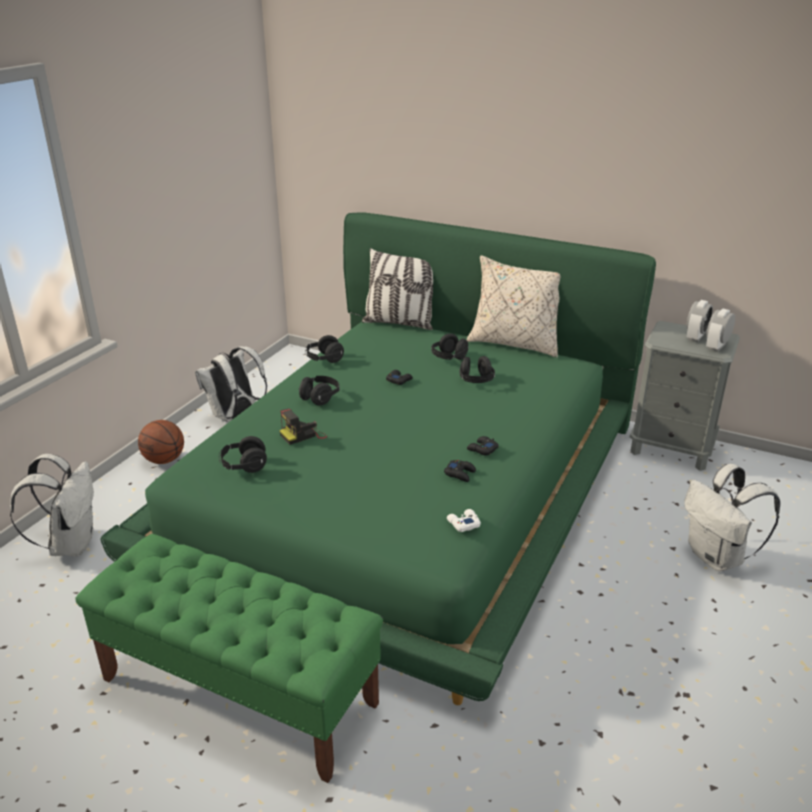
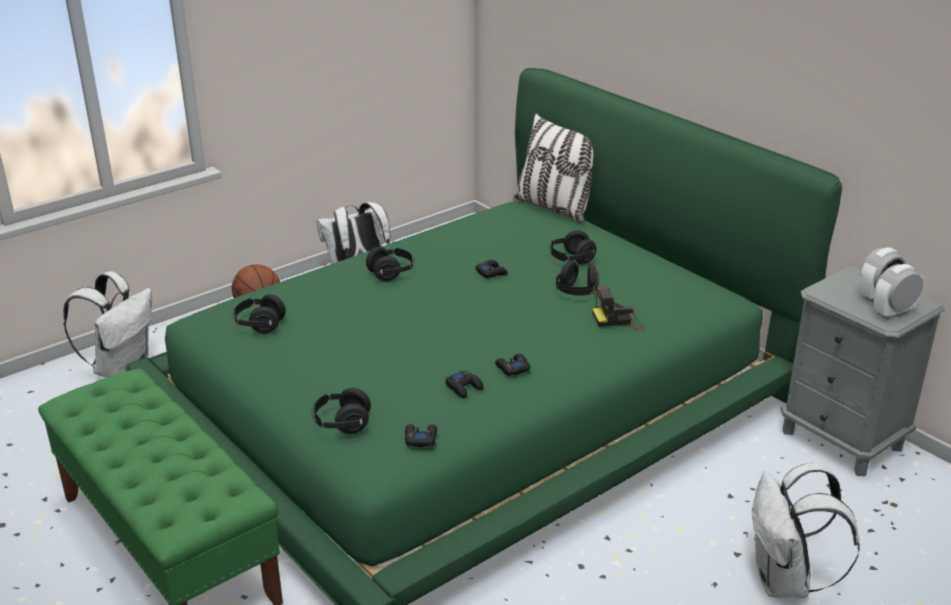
camera: 25 degrees right, 0 degrees up
camera [279,408,327,445] -> camera moved to [592,286,643,329]
black headphones [305,335,344,363] -> black headphones moved to [312,388,371,434]
white game controller [447,509,481,532] -> black game controller [405,424,437,447]
beige pillow [467,256,560,358] -> none

